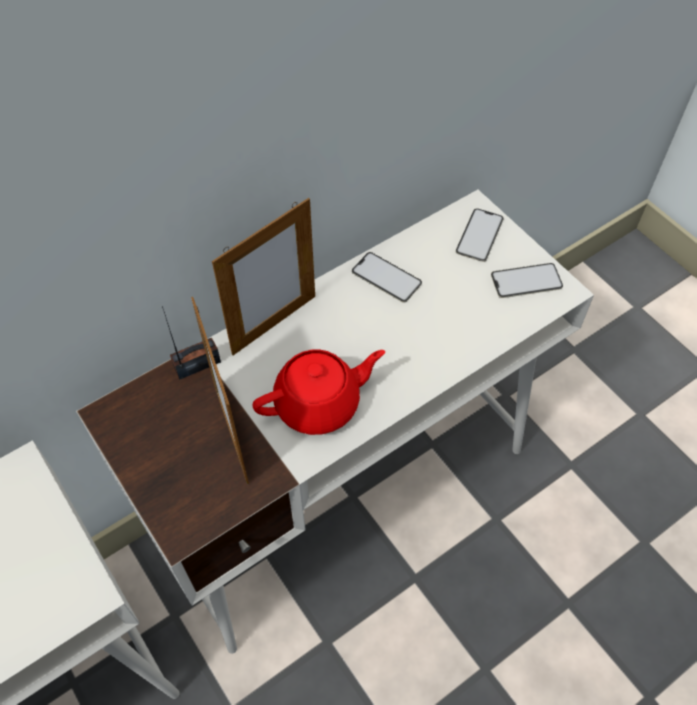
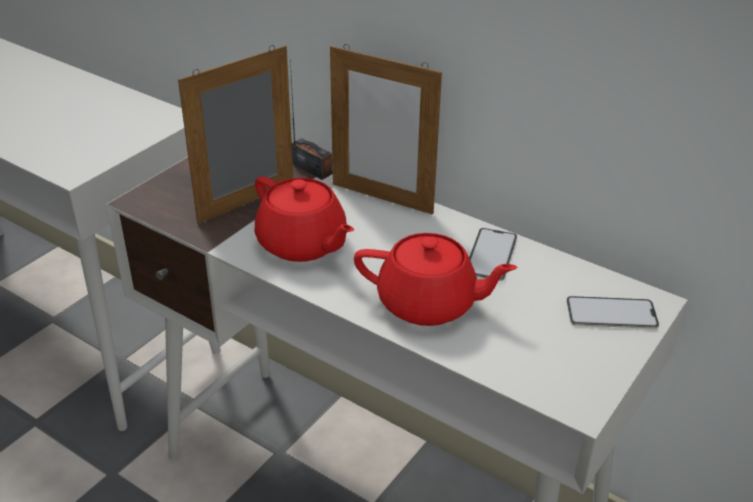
camera: 70 degrees right, 20 degrees down
phone [491,263,563,298] -> none
none -> red teapot [354,233,518,326]

